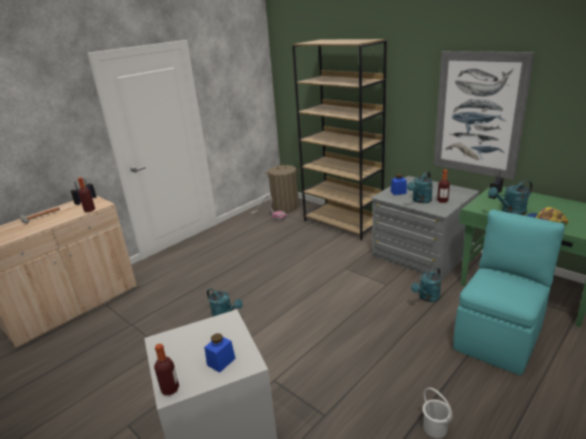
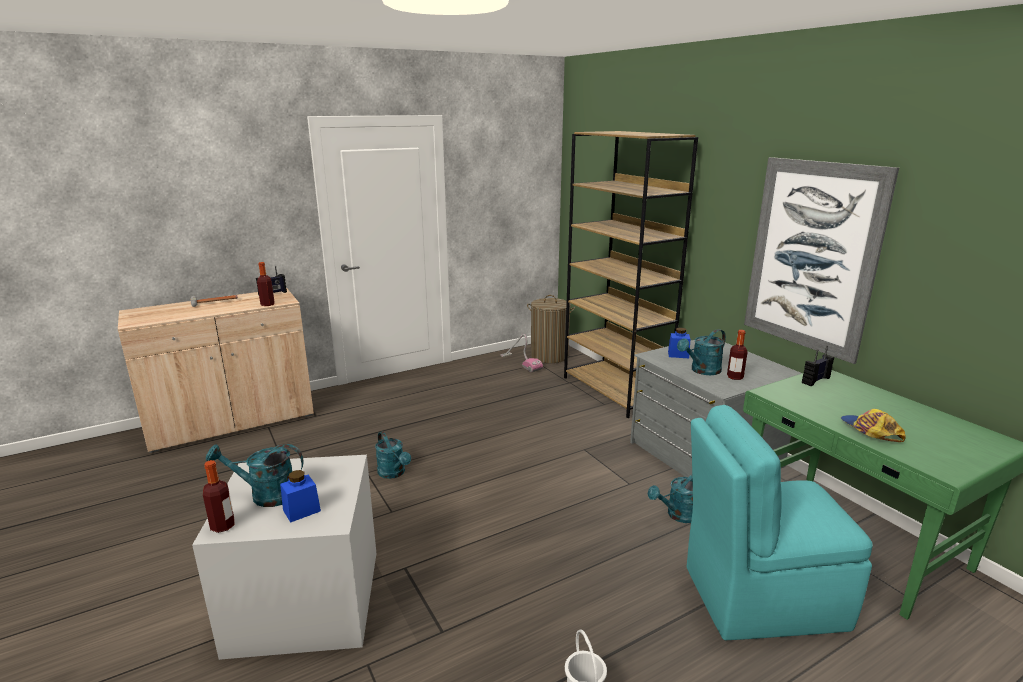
camera: 15 degrees right, 5 degrees down
turquoise chair [453,209,565,375] -> turquoise chair turned 150 degrees counterclockwise [687,405,873,640]
turquoise watering can [488,180,533,215] -> turquoise watering can moved to [206,444,304,507]

